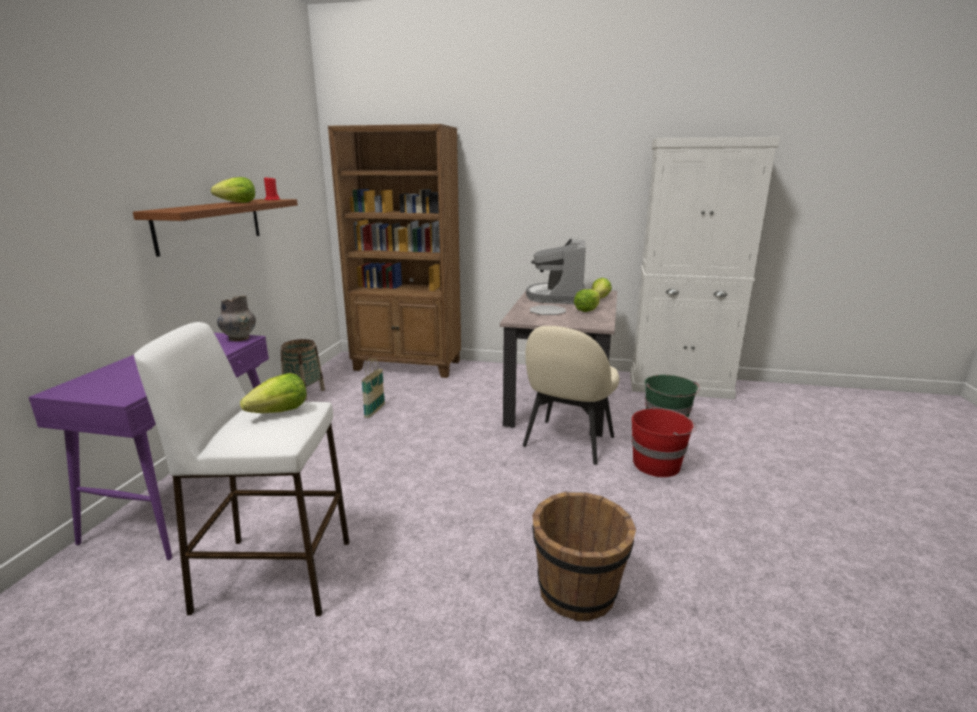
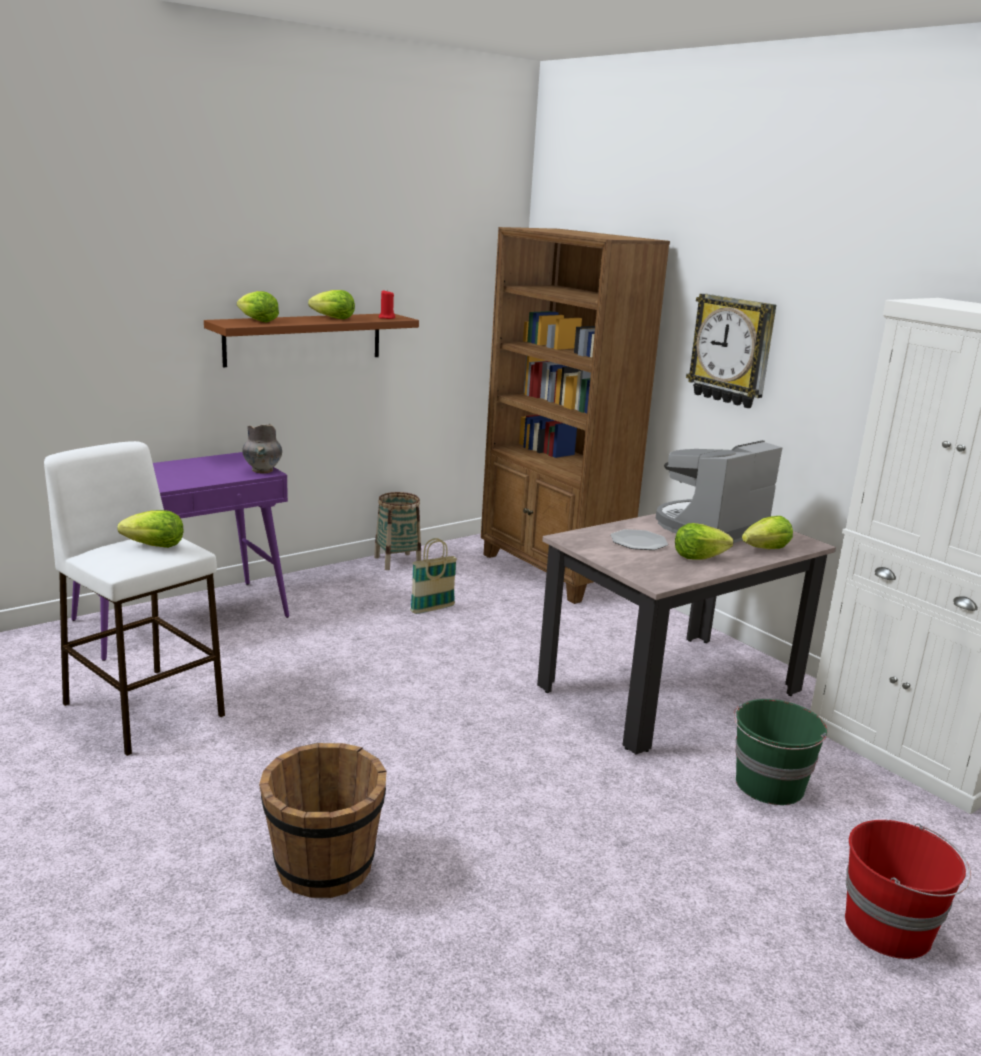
camera: 40 degrees right, 0 degrees up
beige chair [523,326,619,465] -> none
red bucket [632,407,697,477] -> red bucket moved to [845,820,971,959]
none -> lettuce [237,291,279,322]
none -> wall clock [686,293,776,408]

